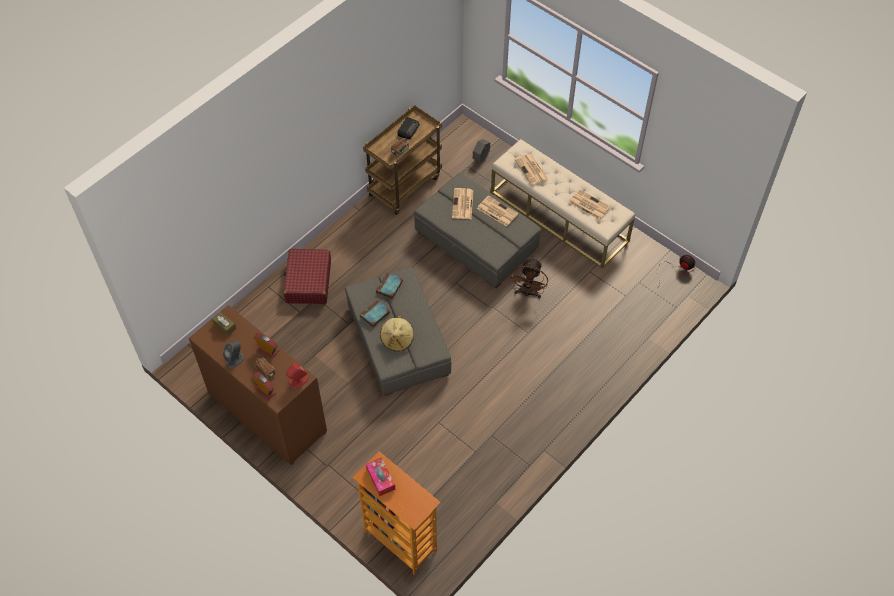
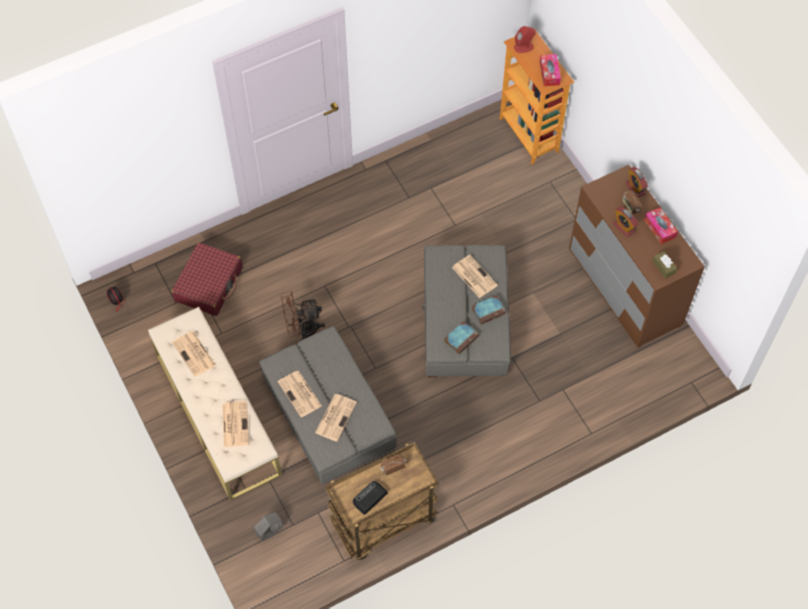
camera: 160 degrees left, 5 degrees up
grey speaker [223,341,244,368] -> tissue box [644,207,678,244]
red suitcase [284,249,331,304] -> red suitcase moved to [171,242,243,316]
red speaker [286,362,308,389] -> red speaker moved to [514,26,536,53]
beige hat [380,316,414,352] -> newspaper [452,255,498,298]
brown fan [509,257,548,298] -> brown fan turned 135 degrees counterclockwise [281,291,325,340]

